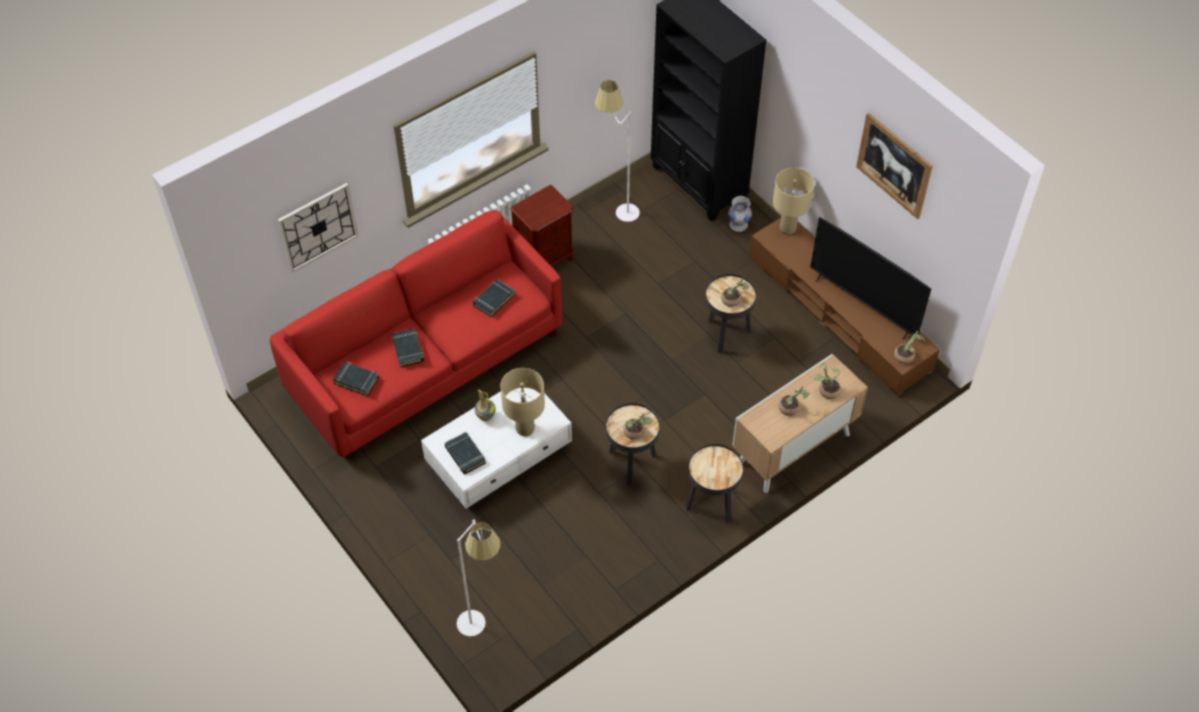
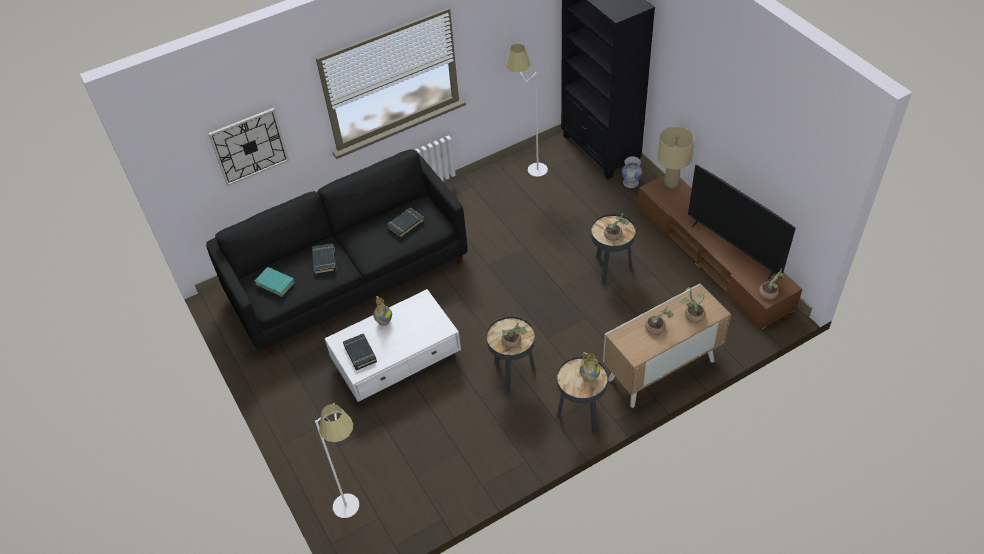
camera: 10 degrees right, 5 degrees down
red sofa [270,210,562,461] -> black sofa [206,149,468,355]
black book [333,362,379,396] -> turquoise book [254,267,295,297]
beige table lamp [500,368,545,436] -> none
brown nightstand [510,185,575,267] -> none
picture [856,113,933,219] -> none
none -> vase [580,352,600,382]

